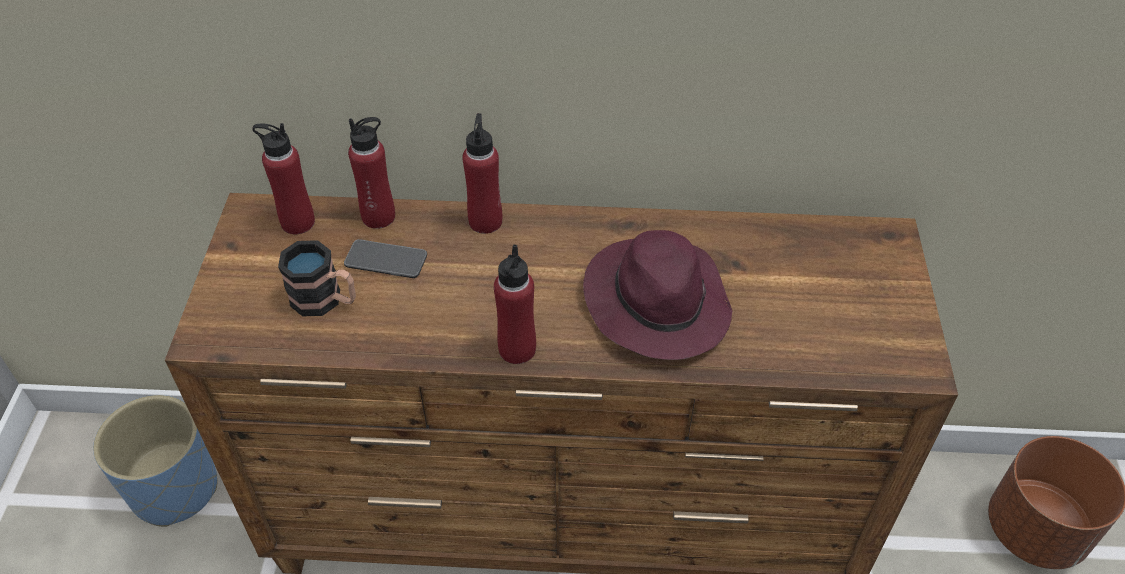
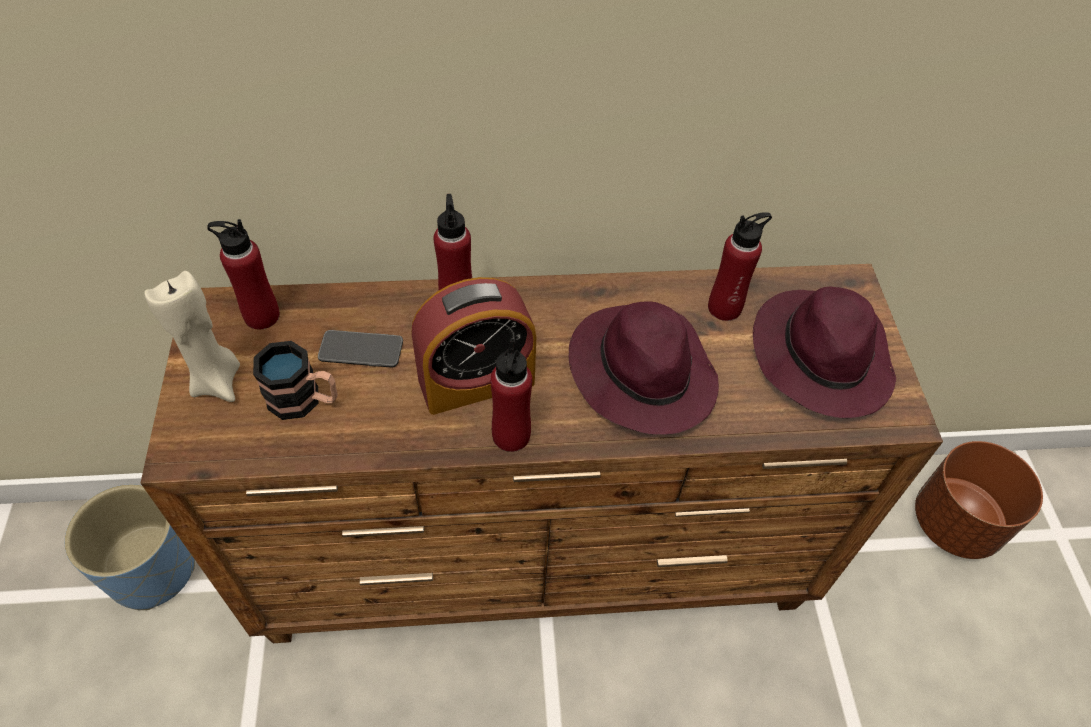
camera: 10 degrees left, 5 degrees up
red bottle [348,117,395,229] -> red bottle moved to [708,212,772,321]
none -> beige candle [144,271,240,402]
none -> alarm clock [412,277,536,415]
none -> purple hat [753,286,896,418]

